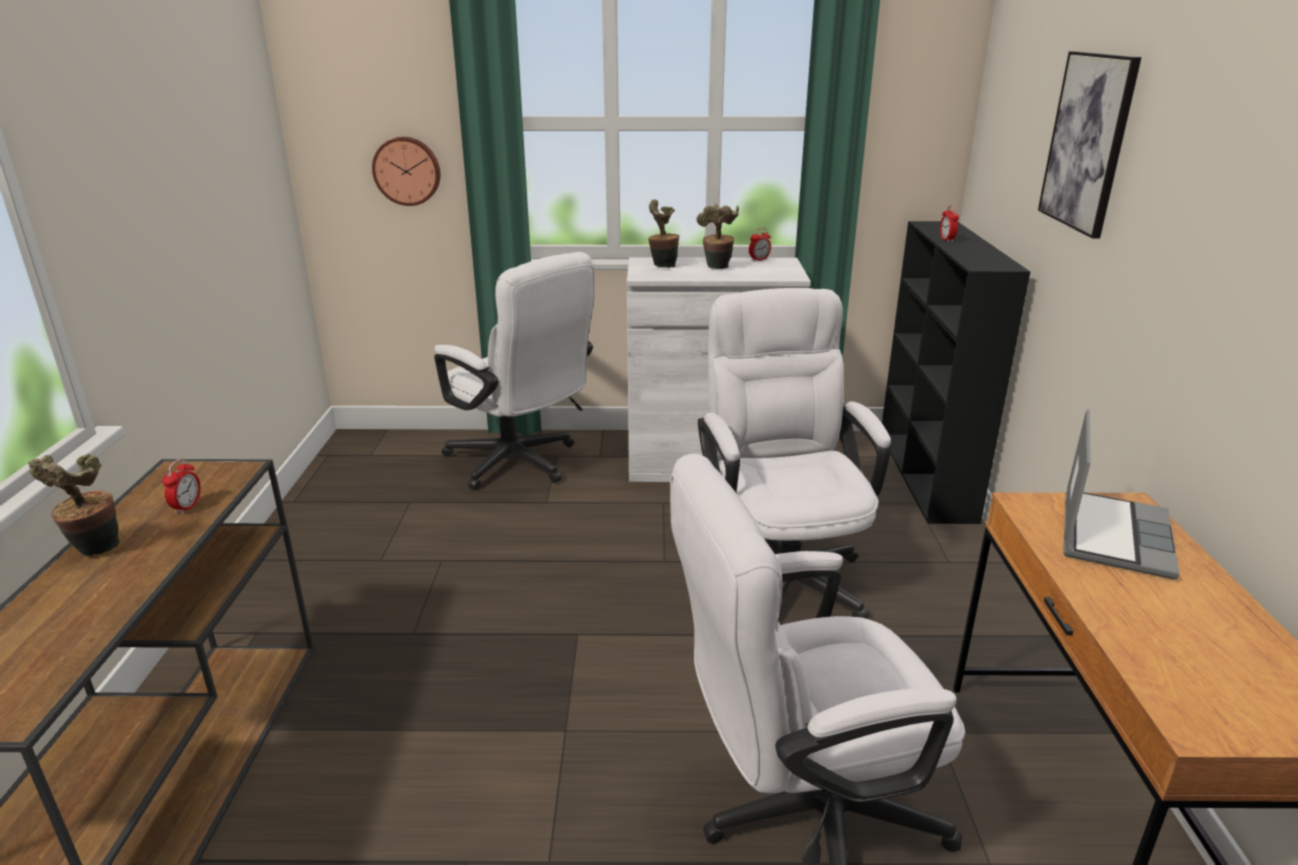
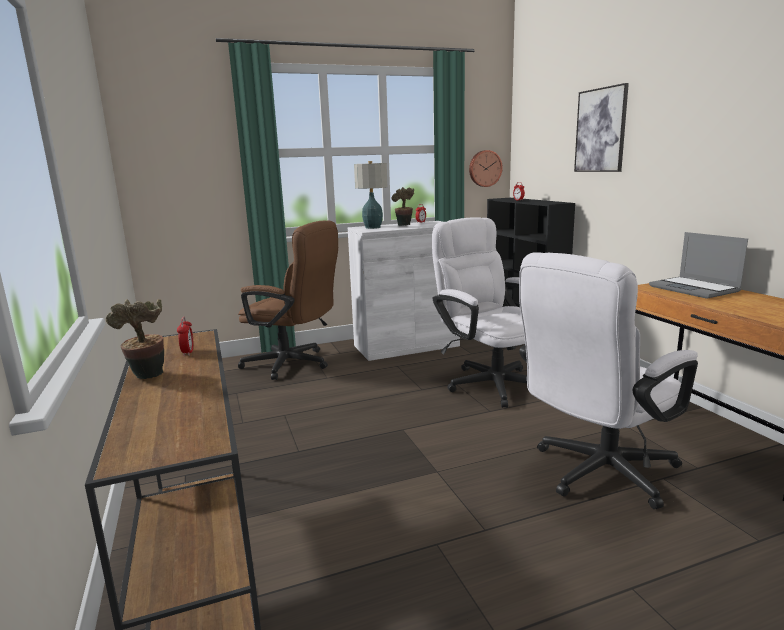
camera: 20 degrees left, 10 degrees down
wall clock [372,137,440,206] -> wall clock moved to [469,150,503,187]
white office chair [434,252,594,490] -> brown office chair [238,220,338,380]
potted plant [648,199,679,268] -> table lamp [354,161,387,229]
laptop [1063,409,1180,579] -> laptop turned 150 degrees clockwise [649,232,748,299]

